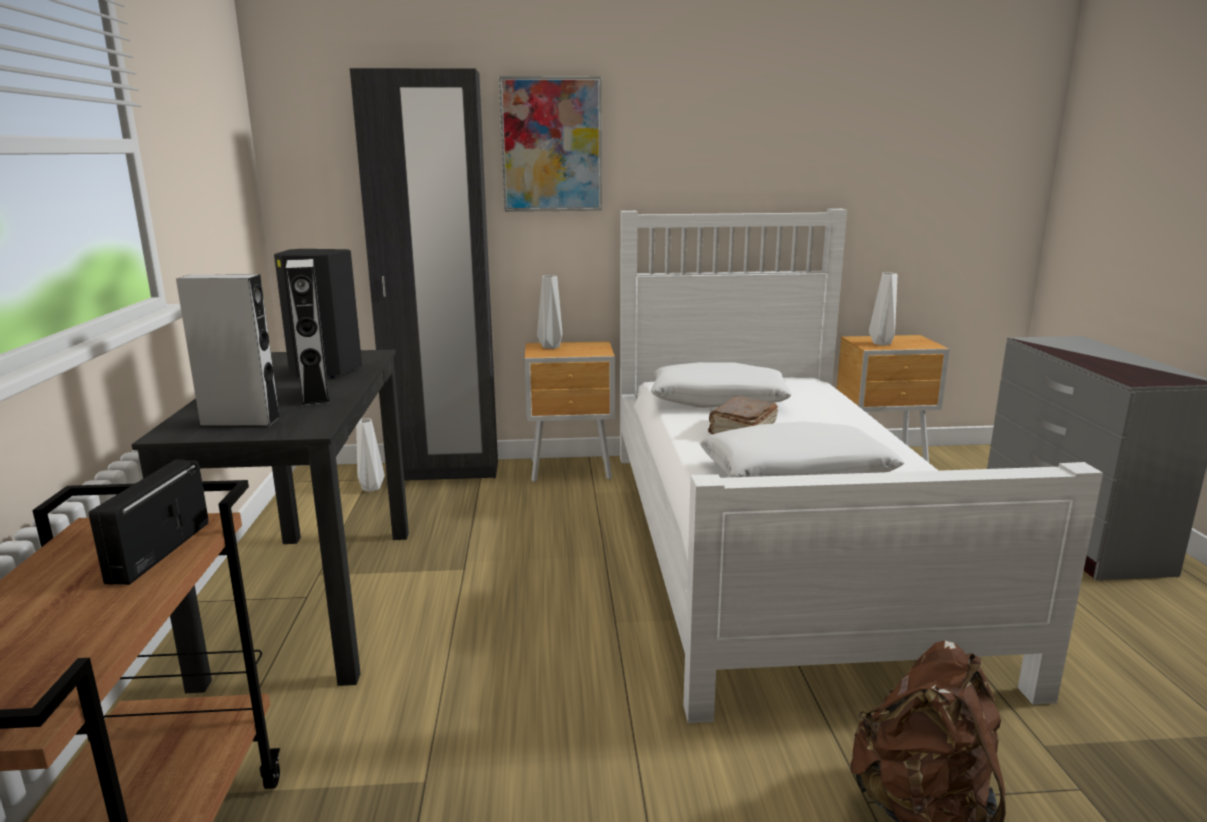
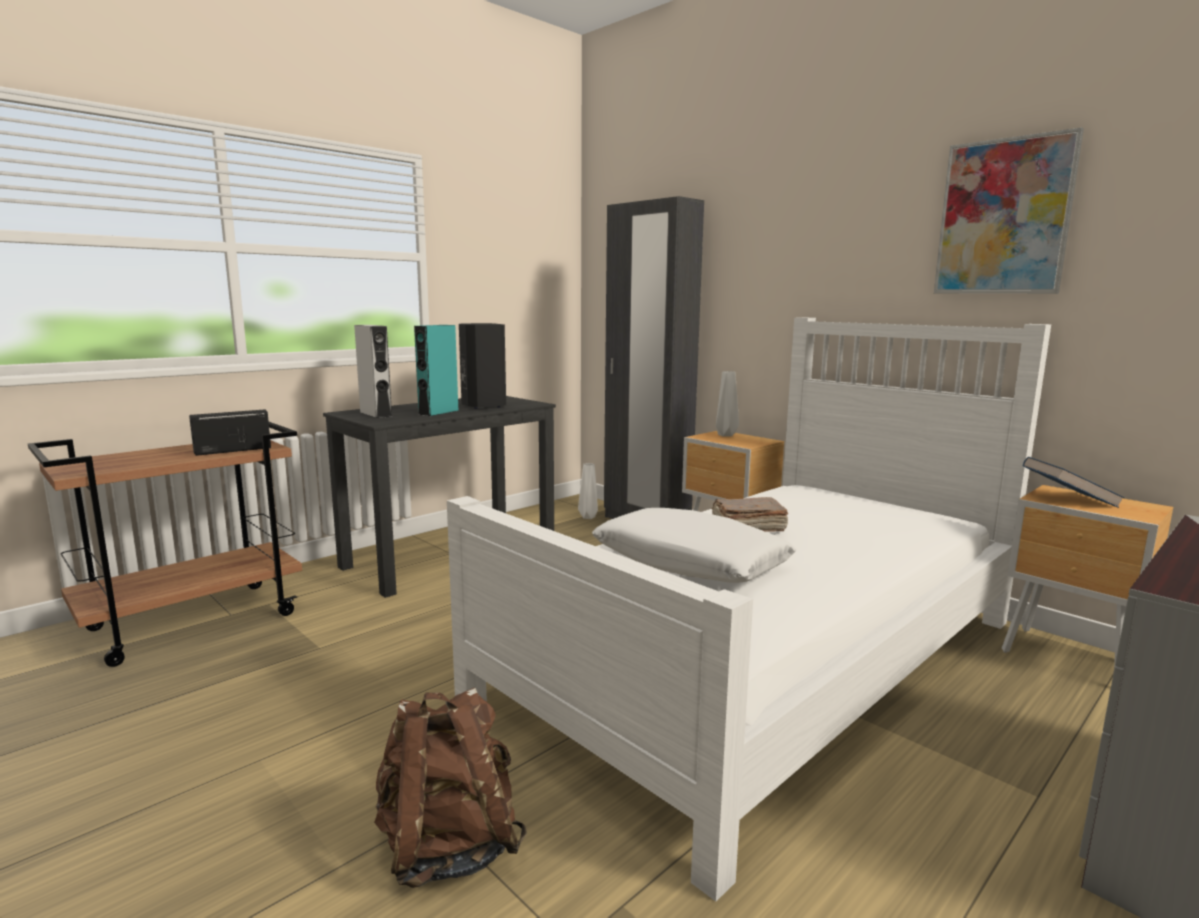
camera: 50 degrees right, 5 degrees down
grey speaker [286,259,330,406] -> turquoise speaker [414,325,458,416]
picture [499,76,602,212] -> picture moved to [934,127,1084,294]
white pillow [651,362,792,408] -> none
white vase [869,273,897,346] -> blue book [1023,457,1125,508]

